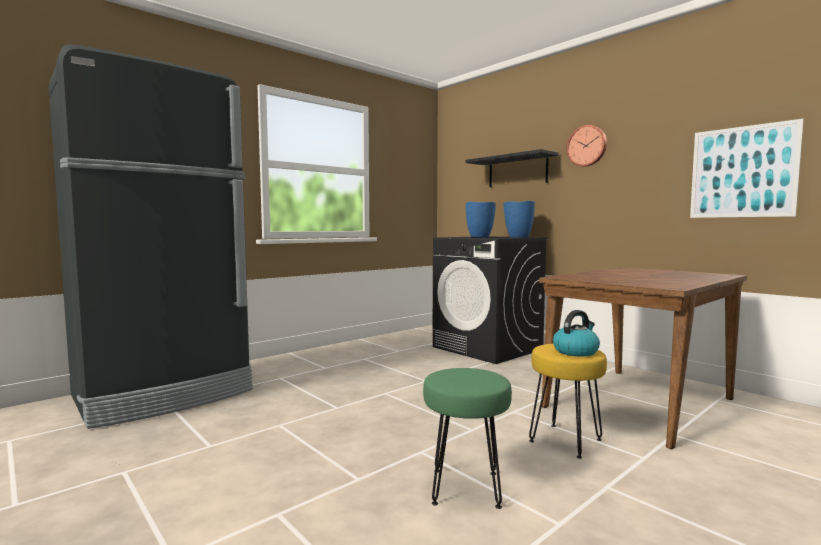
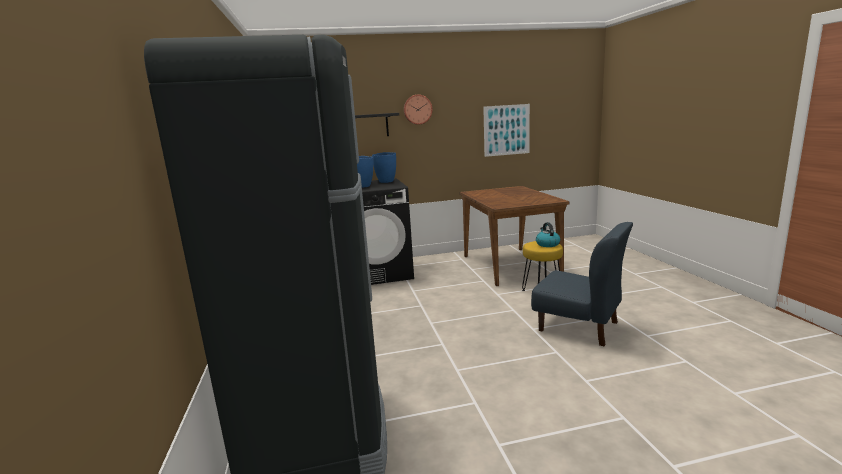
camera: 60 degrees left, 10 degrees up
green stool [423,368,512,509] -> blue chair [531,222,633,346]

